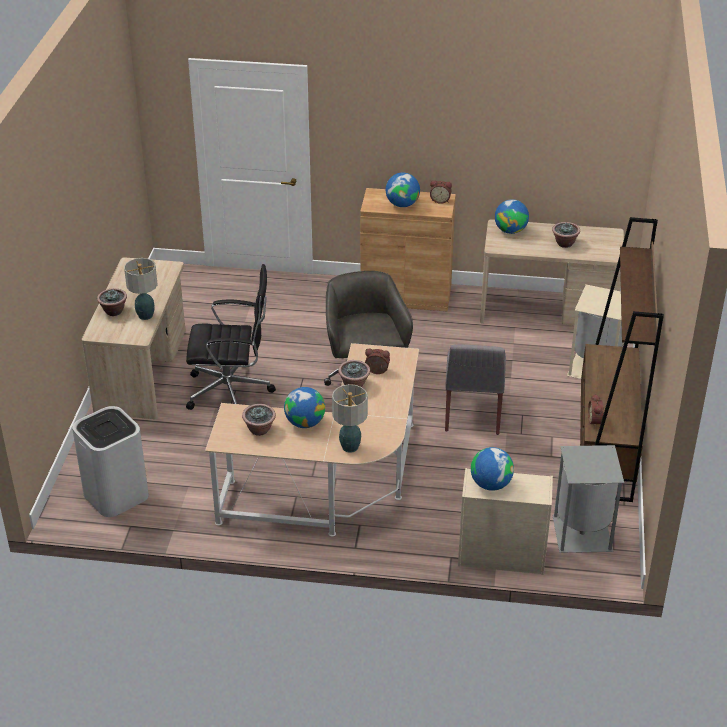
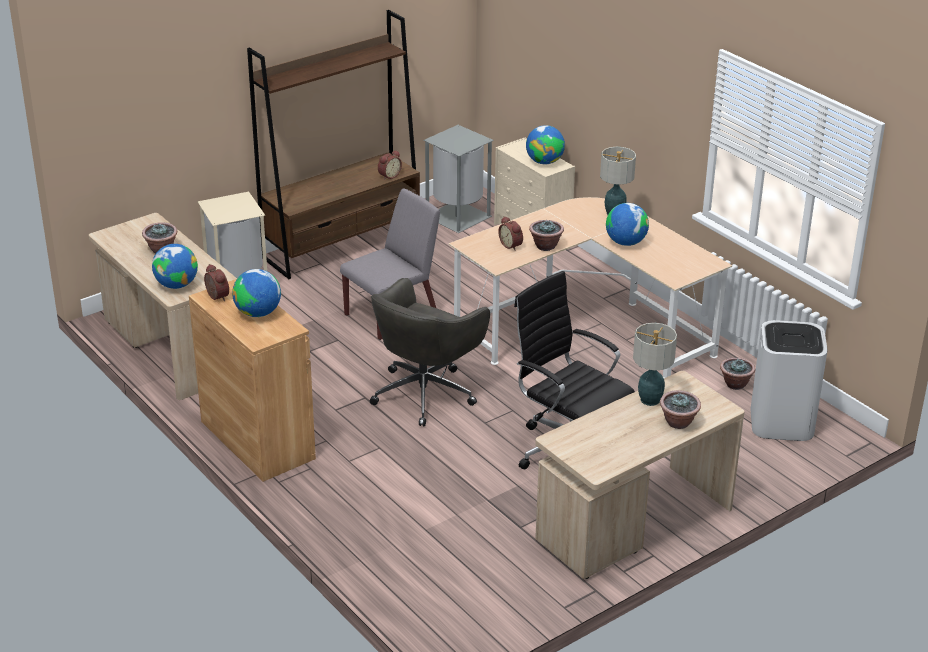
camera: 135 degrees left, 5 degrees down
potted plant [242,404,276,436] -> potted plant moved to [720,358,755,390]

